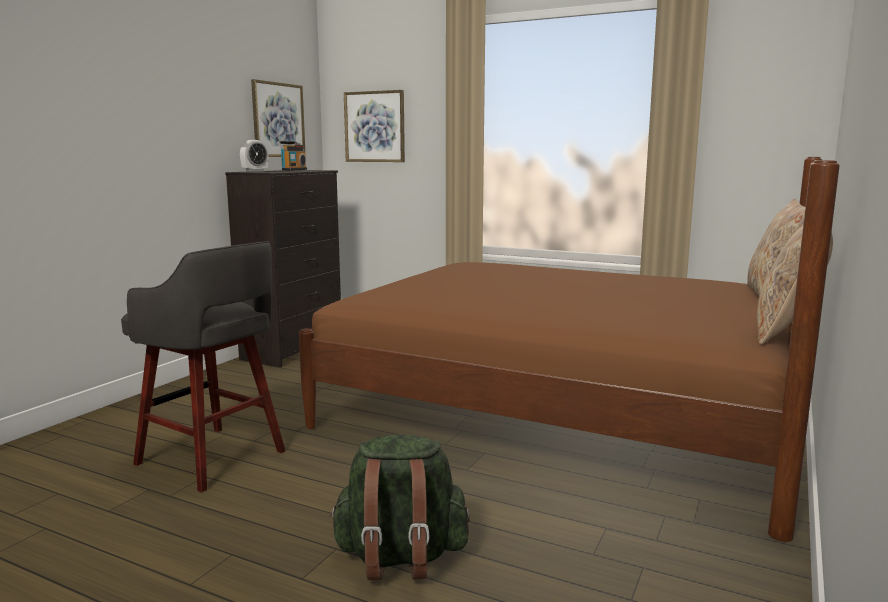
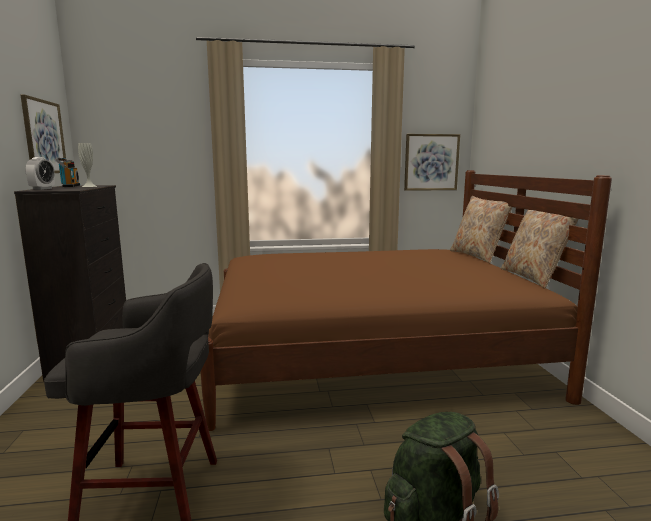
camera: 35 degrees left, 0 degrees up
picture [344,90,405,162] -> picture moved to [404,134,460,191]
none -> white vase [78,143,97,187]

